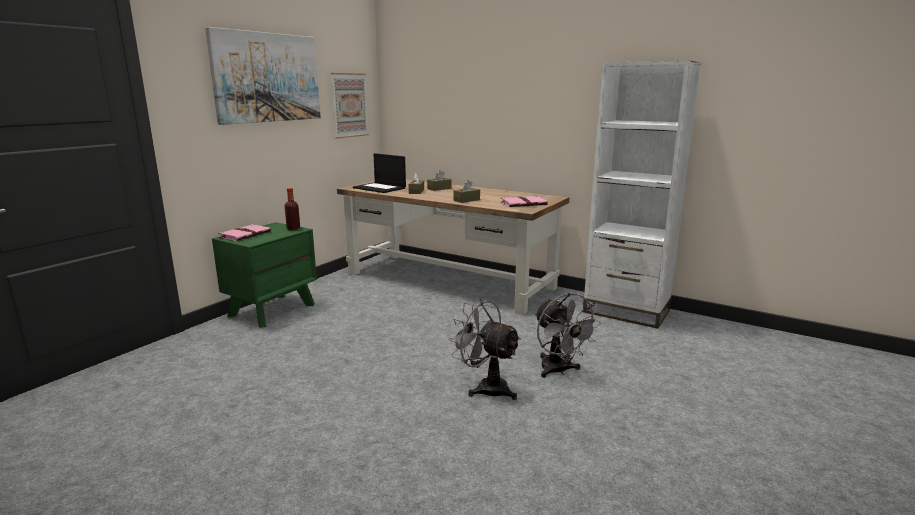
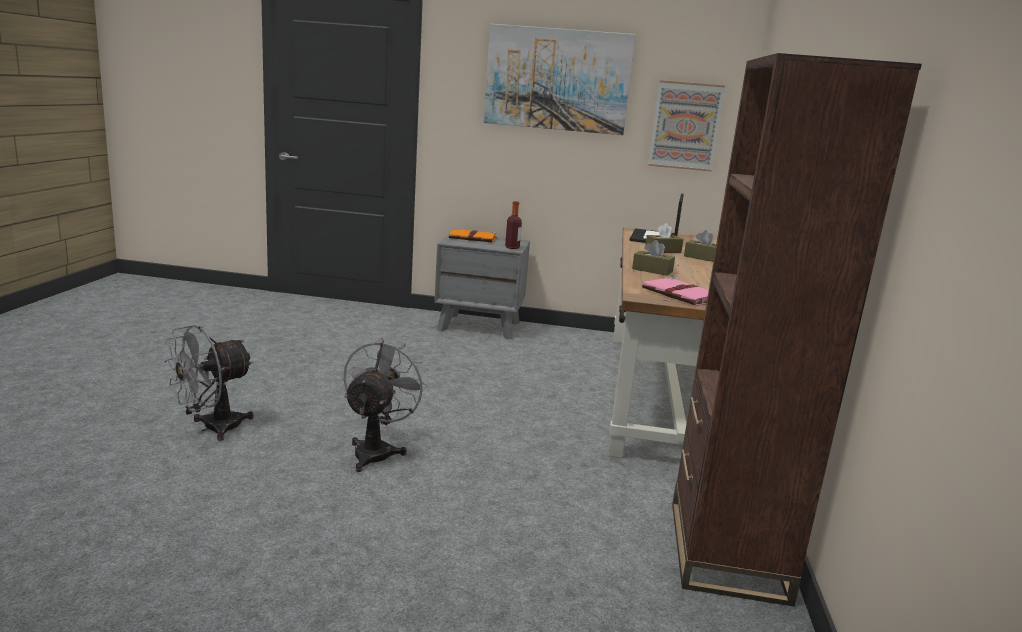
camera: 65 degrees right, 0 degrees up
green nightstand [212,222,317,328] -> grey nightstand [434,235,530,340]
pink book [218,224,271,241] -> orange book [449,228,499,242]
grey fan [535,293,601,378] -> grey fan moved to [164,325,253,441]
white bookcase [583,61,701,329] -> brown bookcase [672,53,922,607]

